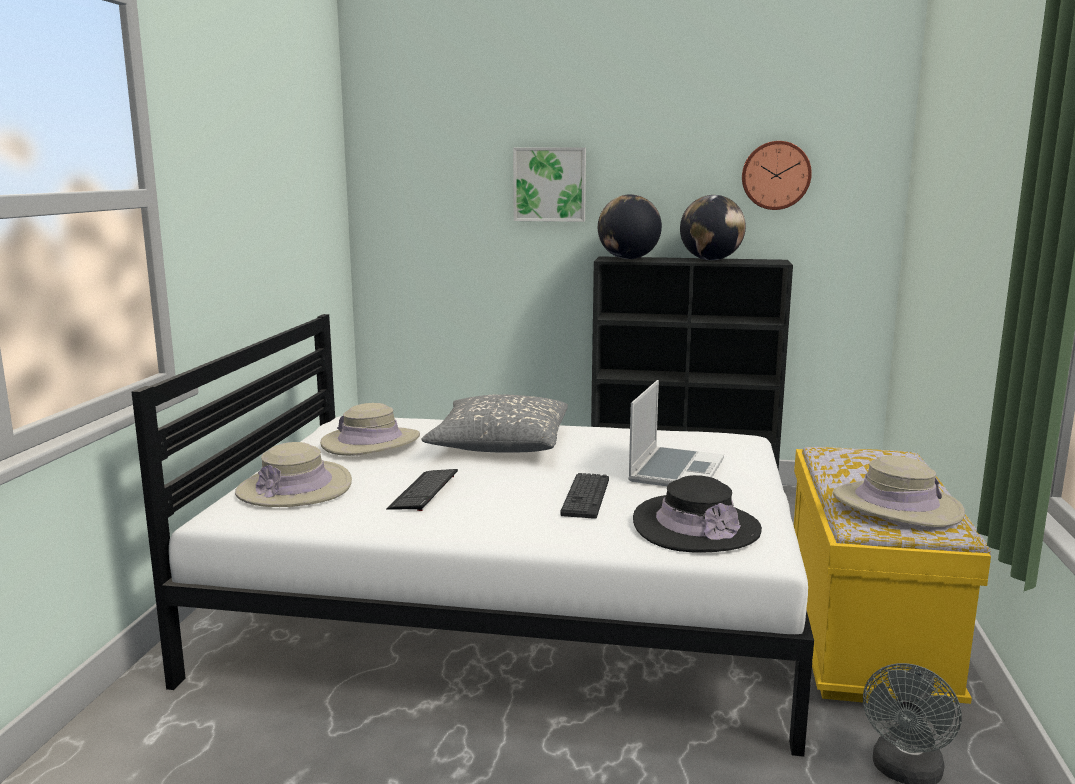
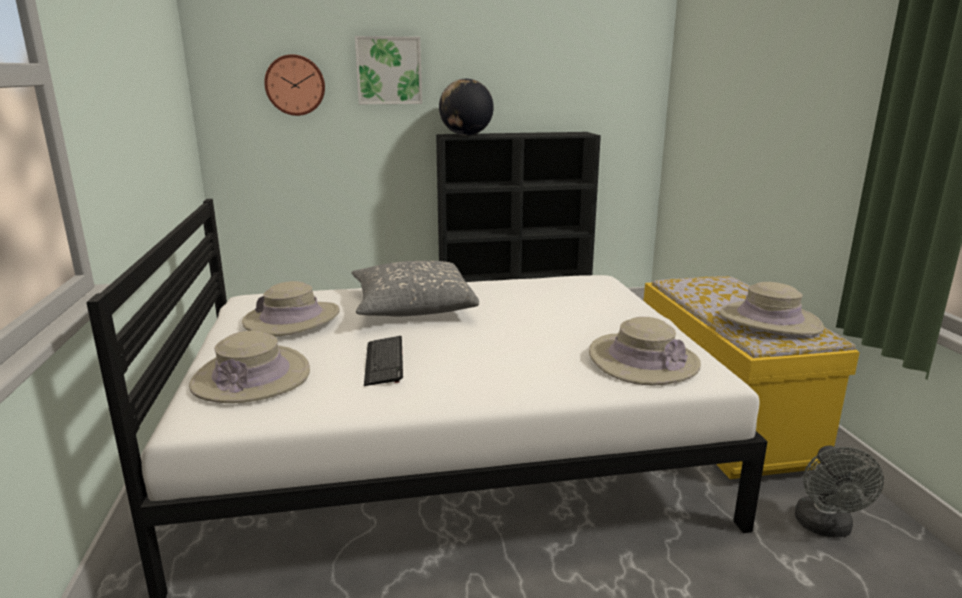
camera: 20 degrees left, 5 degrees up
keyboard [560,473,609,519] -> none
laptop [628,380,724,486] -> none
black hat [633,475,762,552] -> beige hat [589,317,701,385]
globe [680,195,746,260] -> none
wall clock [742,141,812,210] -> wall clock moved to [264,54,325,116]

